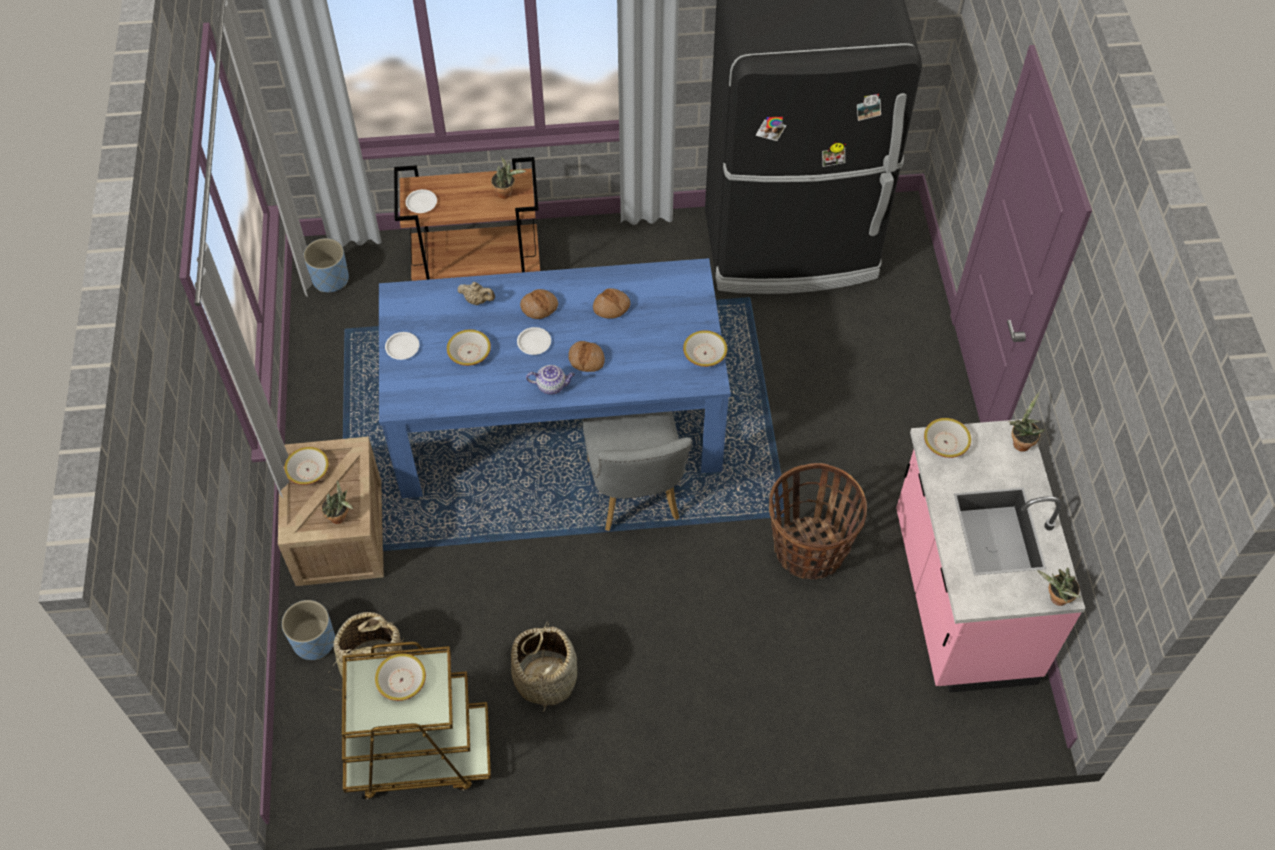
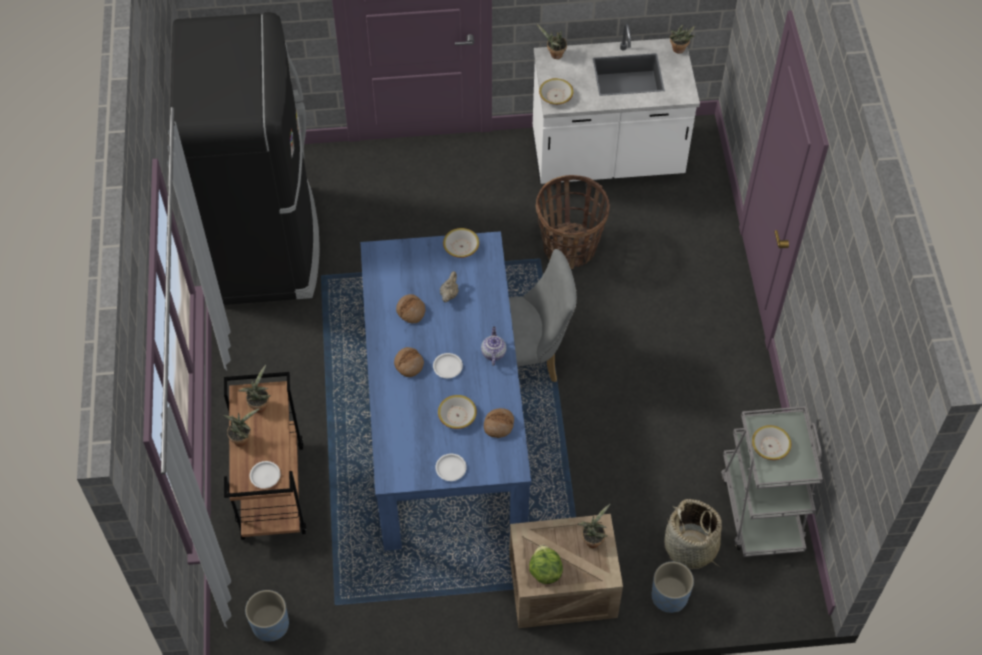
camera: 90 degrees left, 0 degrees up
bowl [284,447,329,485] -> lettuce [529,545,563,584]
brown cart [342,642,491,800] -> grey cart [721,406,823,557]
beige teapot [457,282,495,305] -> beige teapot moved to [440,271,459,302]
basket [511,621,577,712] -> none
bread [569,341,605,372] -> bread moved to [484,408,514,438]
pink counter [896,419,1085,693] -> white counter [532,23,700,184]
none -> potted plant [223,408,260,447]

